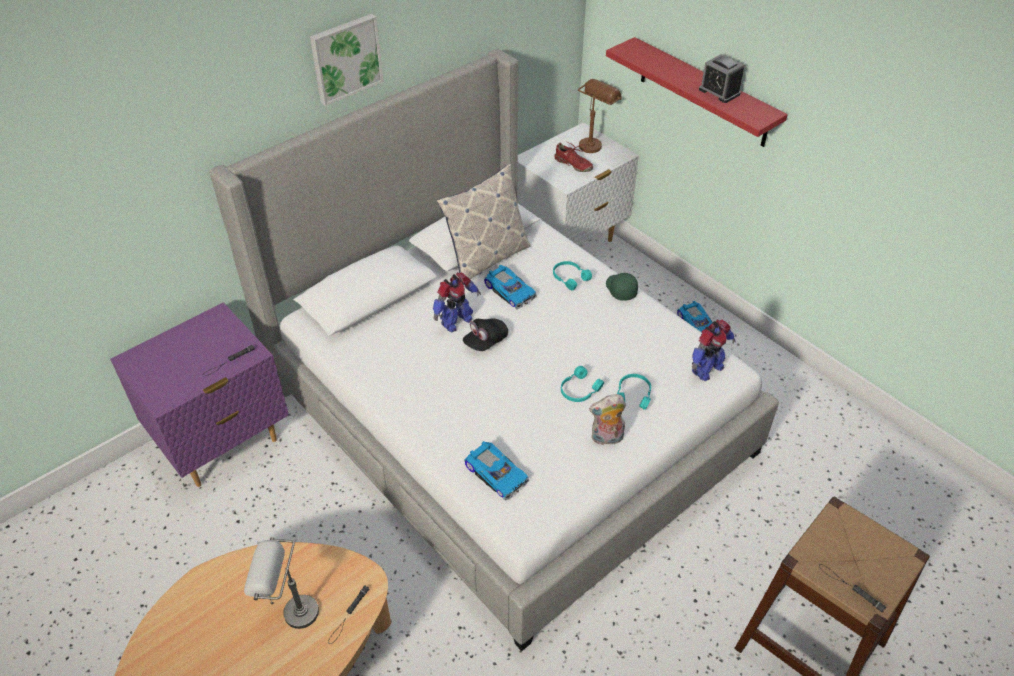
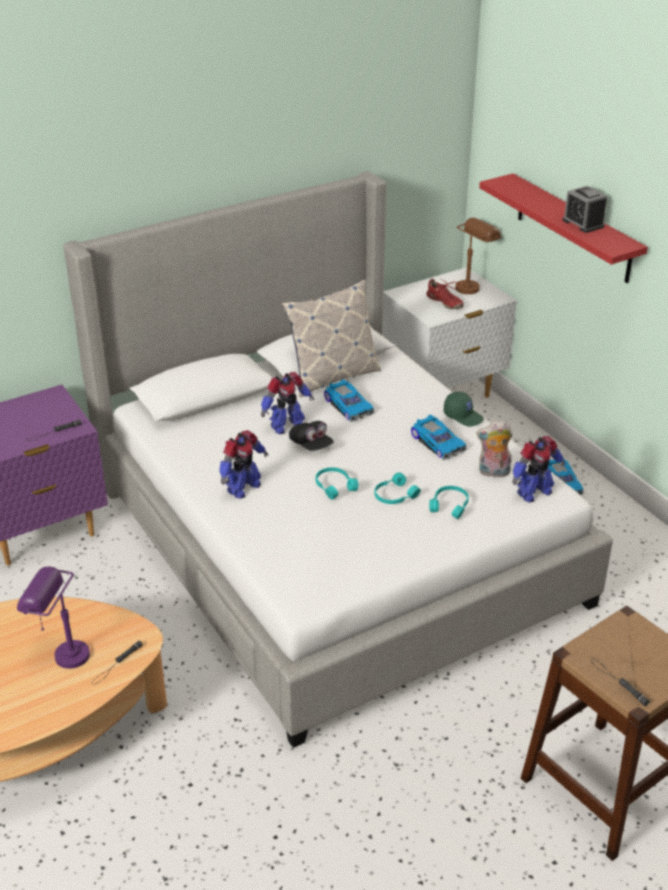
camera: 10 degrees right, 10 degrees down
grey table lamp [244,537,319,629] -> purple table lamp [17,567,90,669]
picture [310,14,384,106] -> none
black cap [463,319,508,351] -> black cap turned 90 degrees counterclockwise [289,421,334,451]
toy car [464,441,529,501] -> toy car moved to [411,415,467,460]
turquoise headphones [553,261,592,291] -> turquoise headphones moved to [315,467,358,500]
plush toy [589,394,626,445] -> plush toy moved to [476,421,513,477]
green cap [606,273,638,301] -> green cap turned 135 degrees clockwise [444,392,484,427]
none -> toy robot [219,430,268,499]

